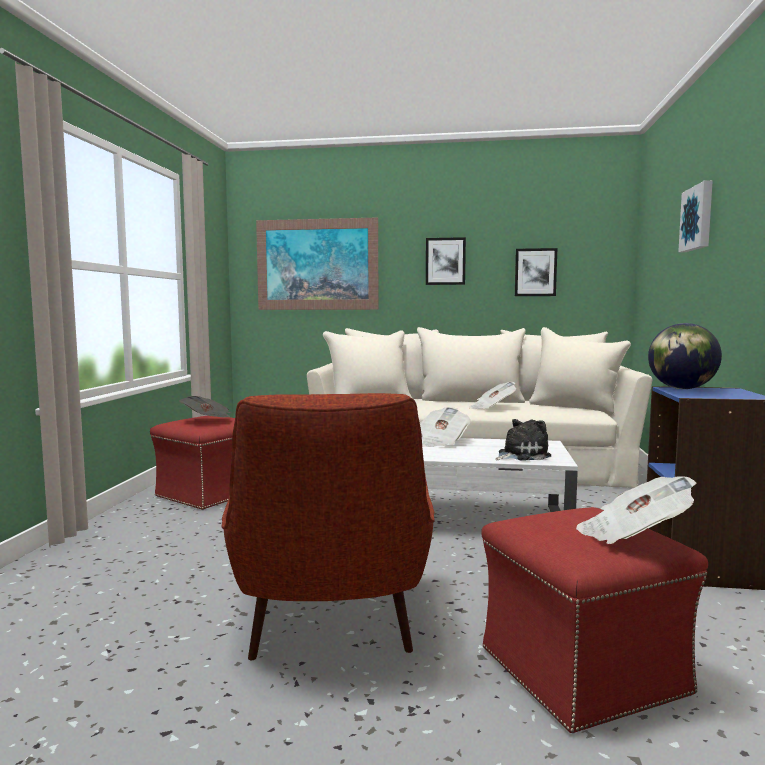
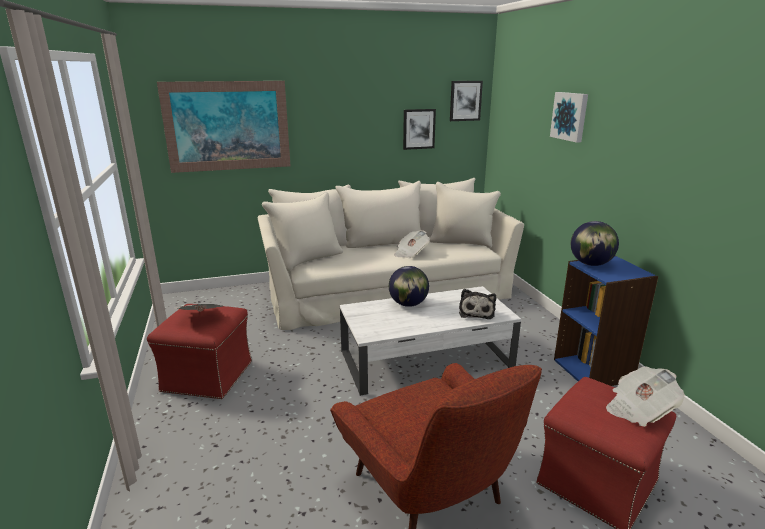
camera: 25 degrees left, 15 degrees up
newspaper [420,407,471,447] -> globe [389,266,429,307]
picture [426,237,466,285] -> picture moved to [450,81,483,121]
plush toy [495,419,551,461] -> plush toy turned 150 degrees clockwise [459,289,496,319]

